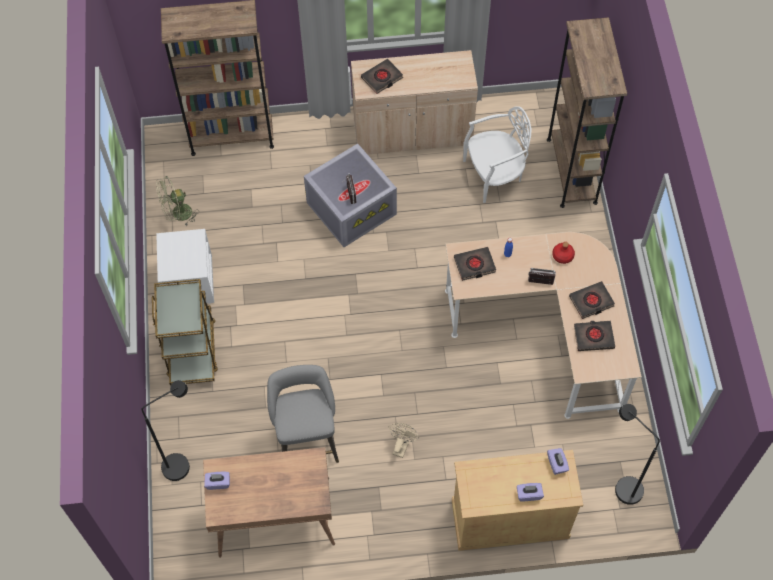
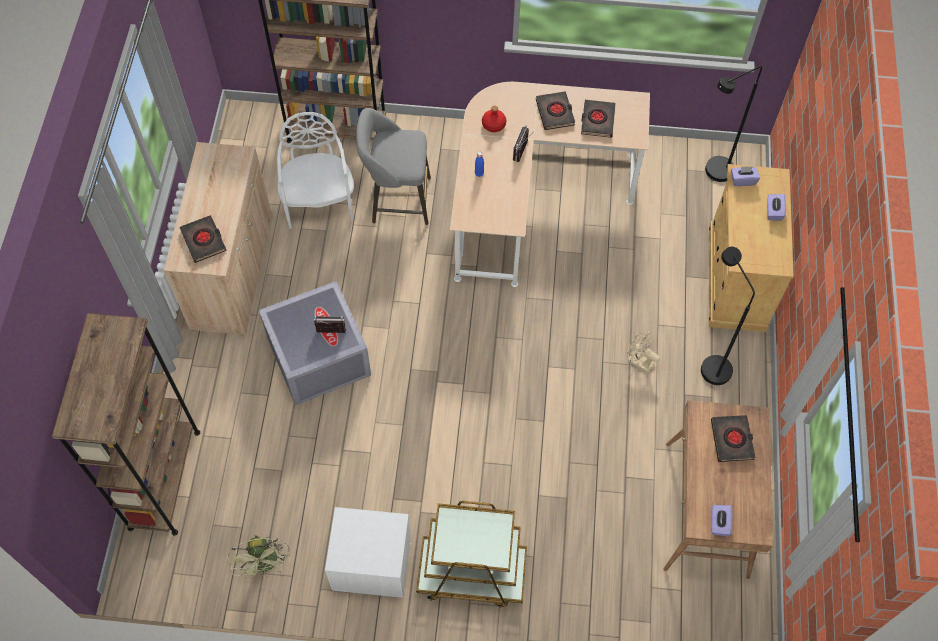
camera: 80 degrees left, 0 degrees up
black floor lamp [142,380,190,481] -> black floor lamp moved to [701,247,755,385]
grey stool [267,365,339,463] -> grey stool moved to [356,108,431,225]
black book [454,247,496,281] -> black book moved to [711,415,755,462]

